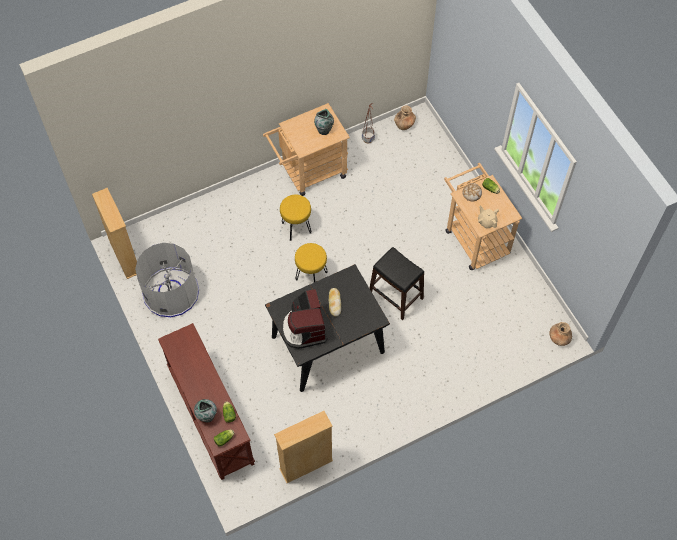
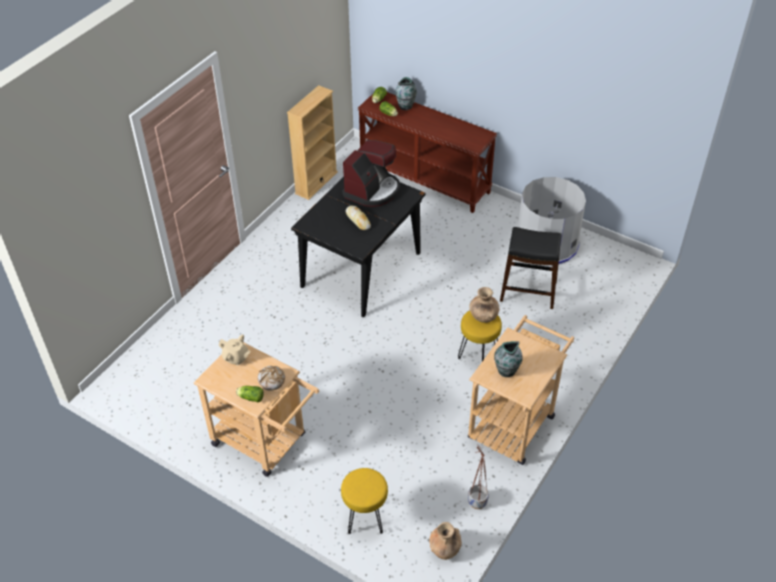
camera: 150 degrees right, 15 degrees down
beige bookcase [92,188,137,279] -> none
coffee machine [281,289,328,349] -> coffee machine turned 75 degrees clockwise [342,140,400,207]
yellow stool [295,243,328,282] -> yellow stool moved to [341,468,388,534]
black stool [370,247,424,320] -> black stool moved to [500,227,562,309]
brown vase [549,322,572,346] -> brown vase moved to [469,287,500,323]

